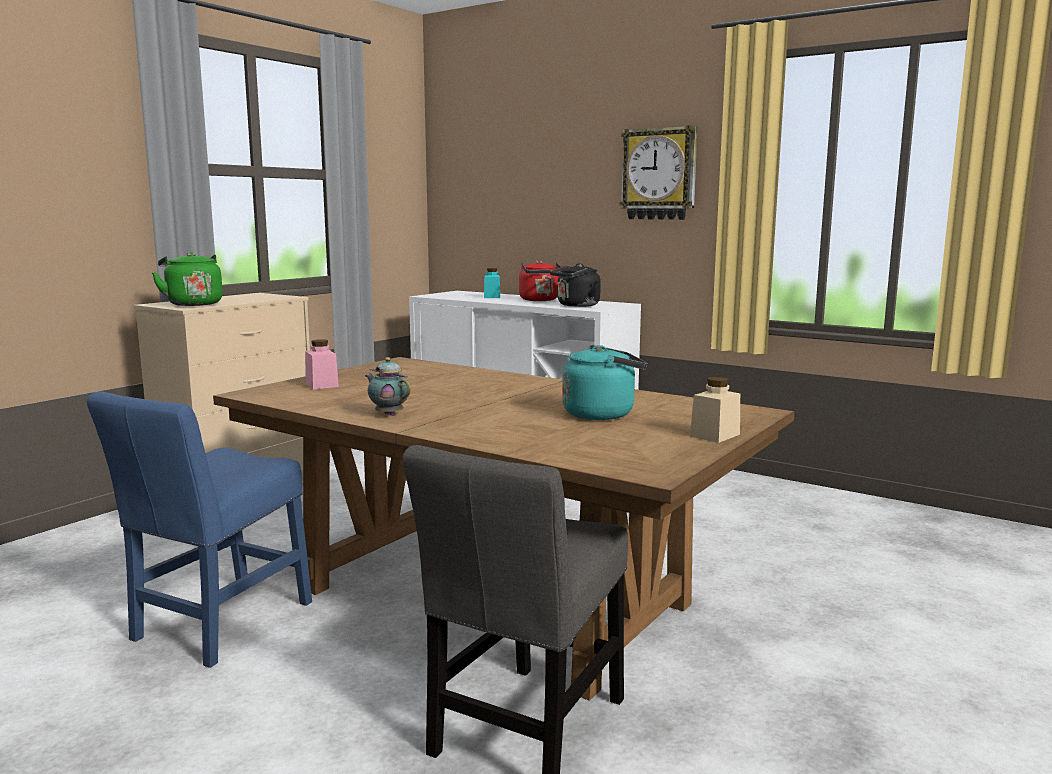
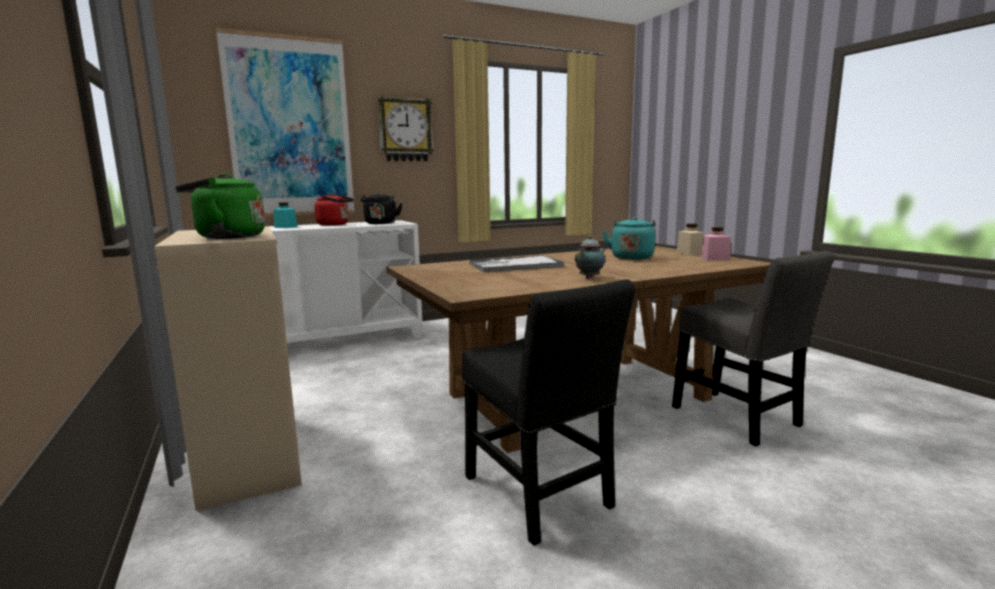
camera: 60 degrees left, 0 degrees up
blue chair [87,391,312,668] -> black chair [462,280,636,546]
pink jar [305,339,339,389] -> pink jar moved to [701,227,731,261]
teapot [365,357,411,416] -> teapot turned 150 degrees clockwise [575,236,605,279]
none -> picture [216,28,355,216]
none -> tray [469,255,564,272]

